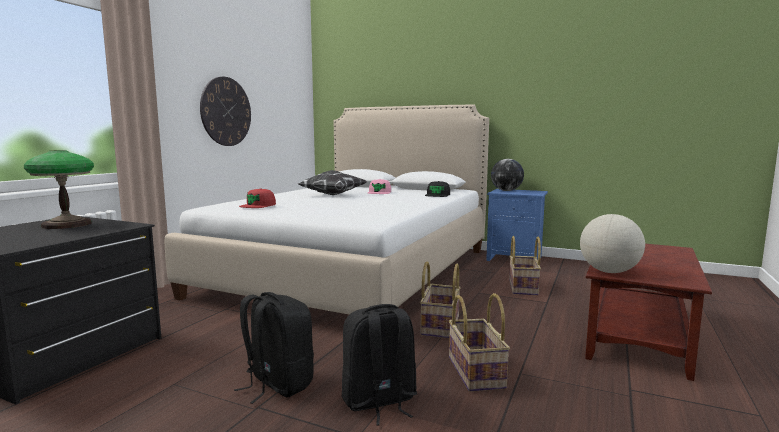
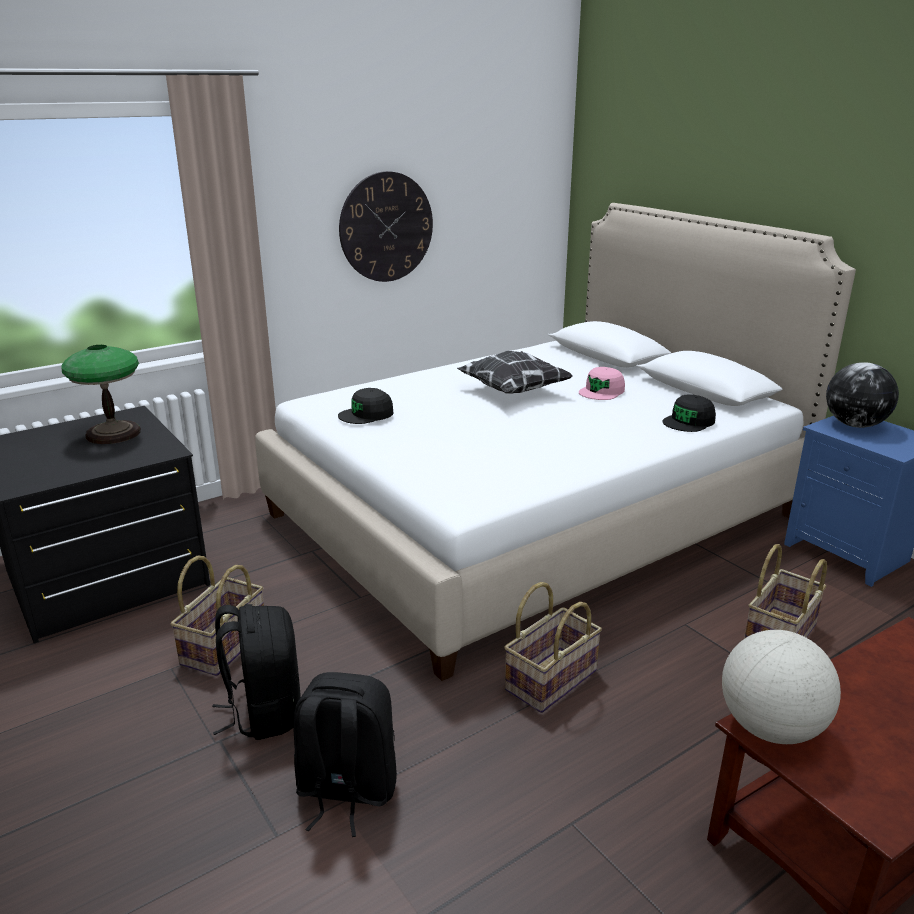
camera: 30 degrees right, 15 degrees up
red cap [239,188,276,208] -> black cap [338,388,393,424]
basket [449,293,510,392] -> basket moved to [170,556,264,676]

